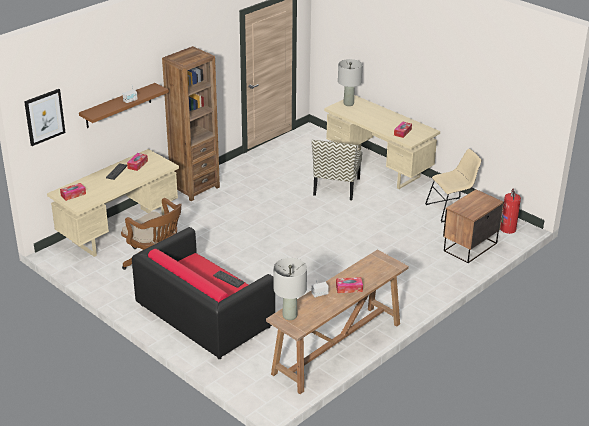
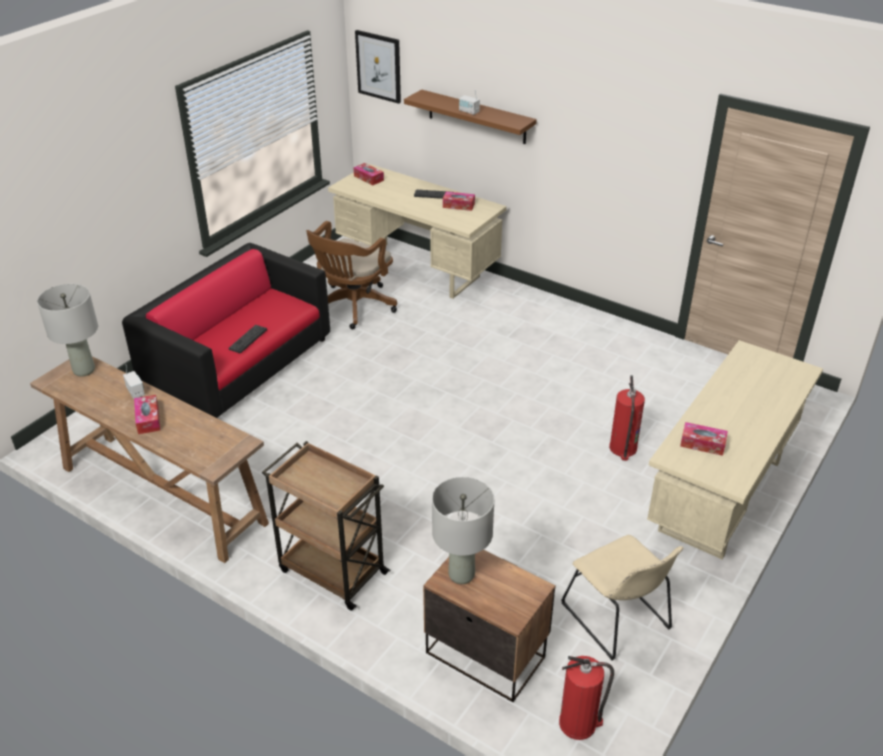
camera: 80 degrees right, 5 degrees up
brown bookcase [162,46,220,201] -> none
chair [311,140,362,201] -> fire extinguisher [609,375,645,461]
grey table lamp [338,59,362,106] -> grey table lamp moved to [432,477,494,584]
none -> brown cart [262,441,390,611]

